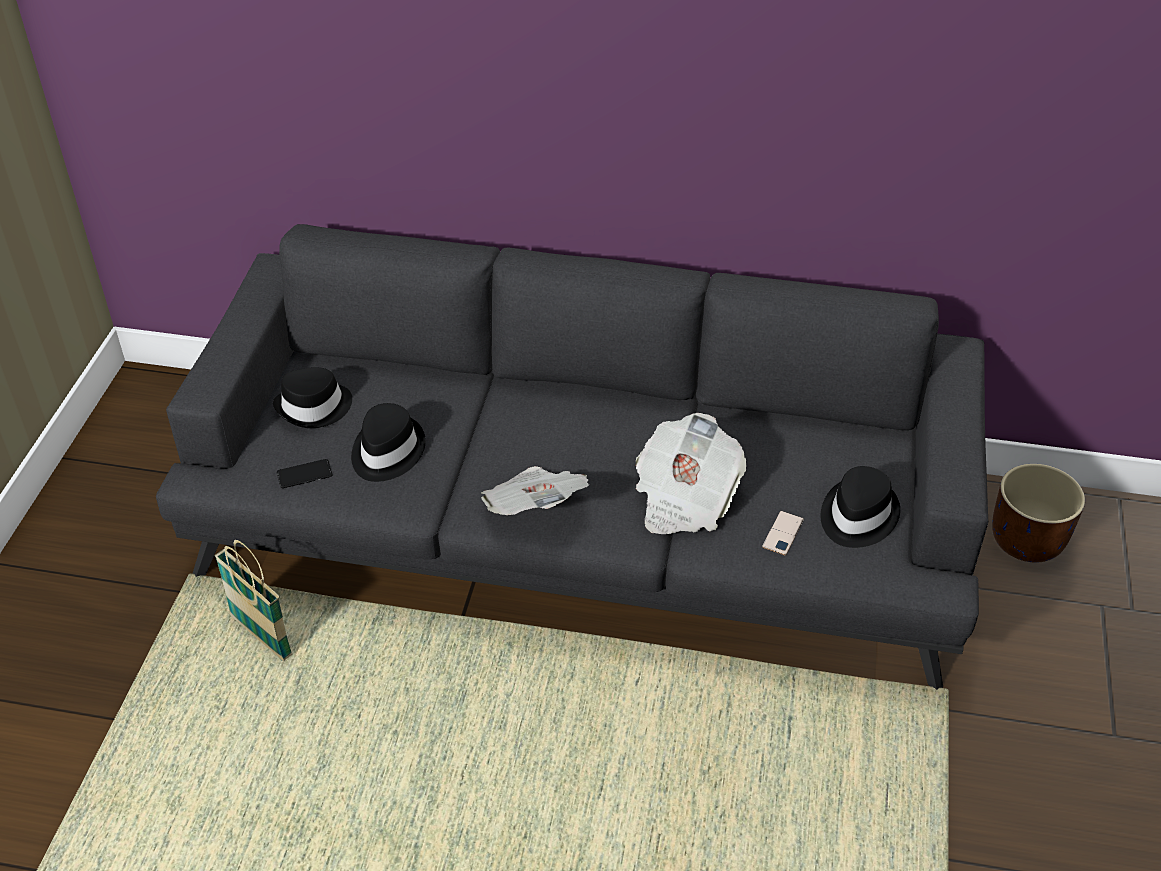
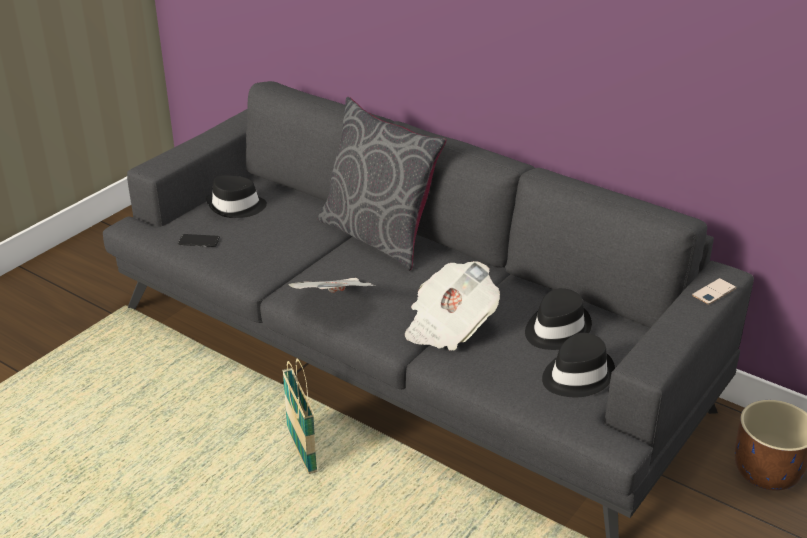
camera: 25 degrees right, 10 degrees down
basket [215,540,292,661] -> basket moved to [282,359,317,474]
black hat [351,403,426,482] -> black hat moved to [525,288,592,350]
phone [762,511,804,555] -> phone moved to [692,278,737,305]
none -> grey pillow [318,97,446,271]

